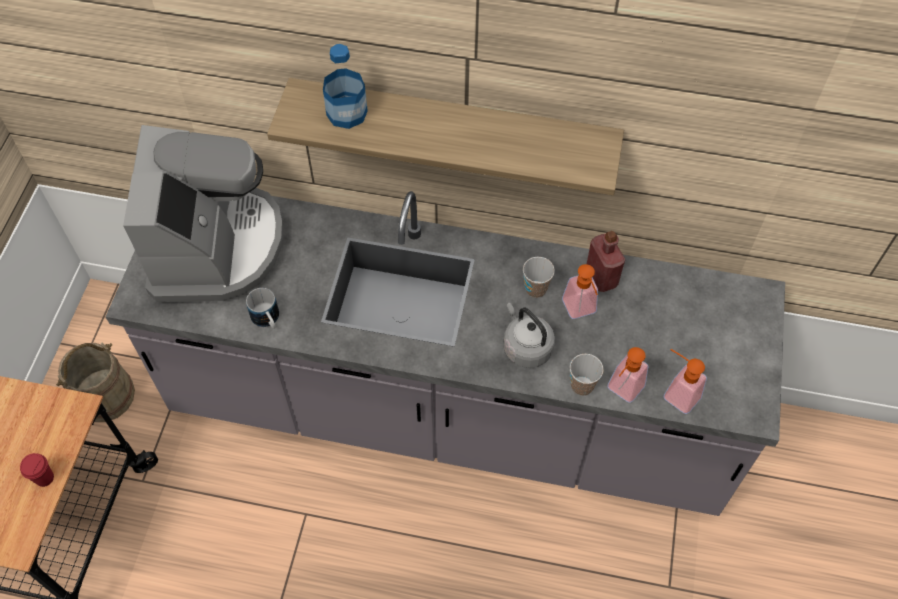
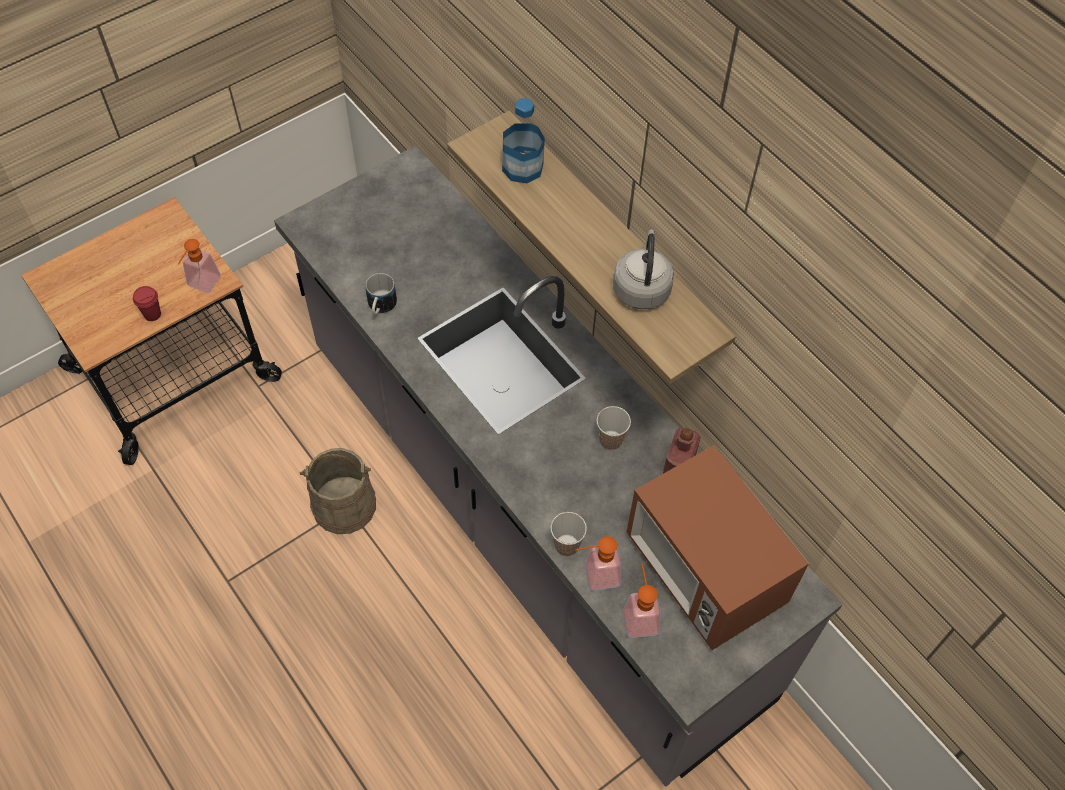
camera: 40 degrees right, 0 degrees up
beige bucket [56,342,135,422] -> beige bucket moved to [300,448,376,534]
coffee machine [123,125,284,302] -> none
grey kettle [503,302,555,368] -> grey kettle moved to [613,230,674,309]
soap dispenser [562,264,598,319] -> soap dispenser moved to [178,239,221,293]
none -> microwave [627,445,809,650]

